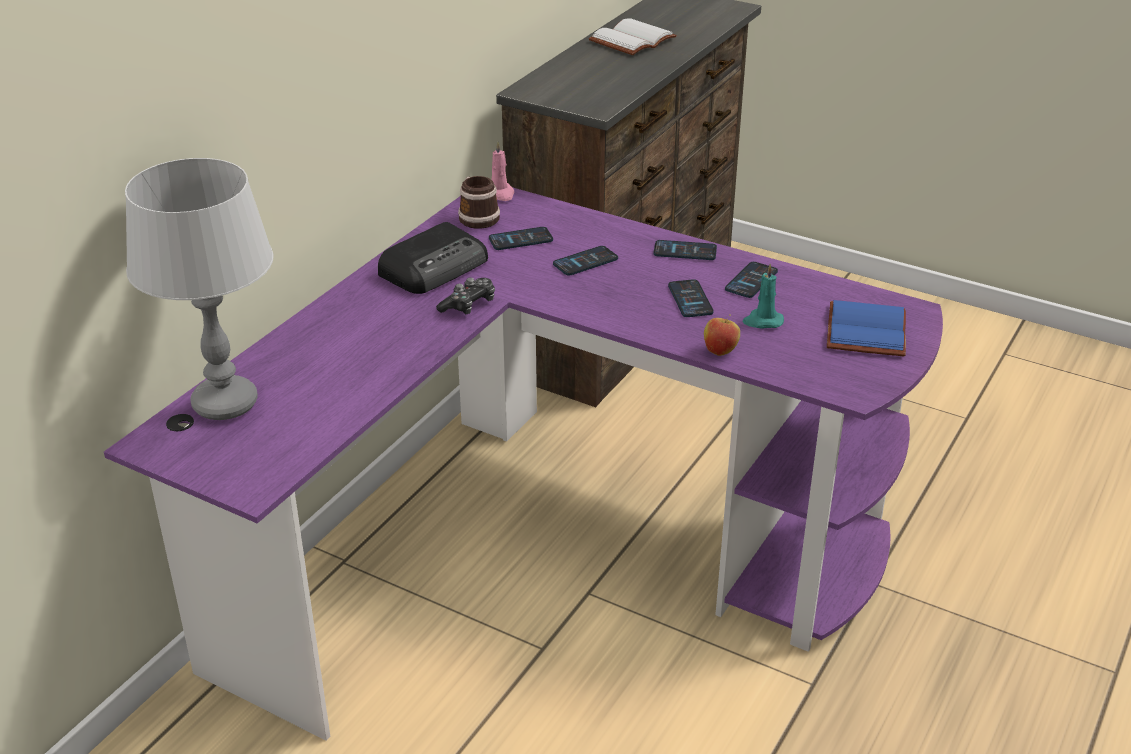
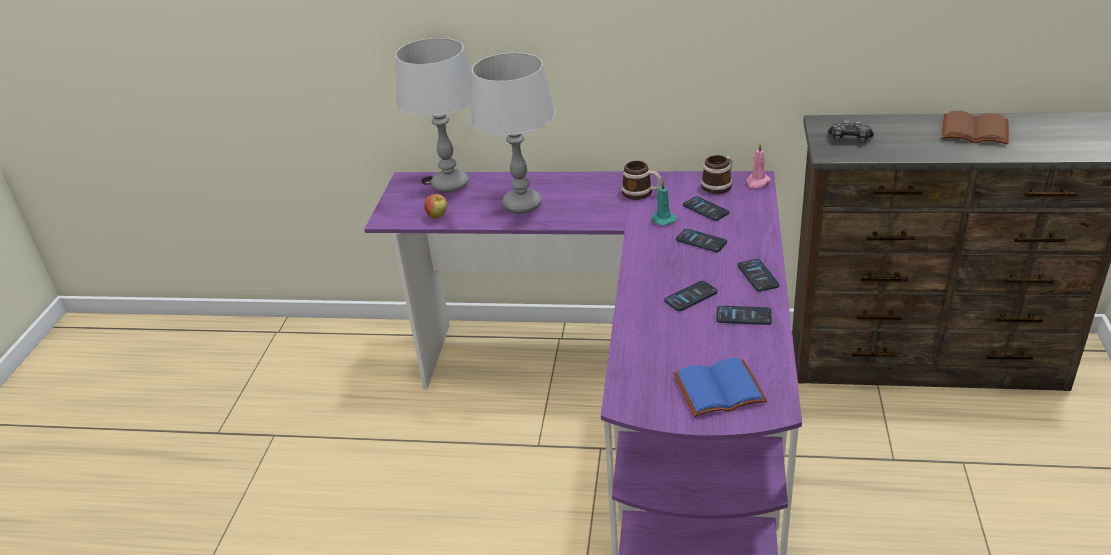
camera: 70 degrees right, 0 degrees up
radio [378,222,488,294] -> mug [621,161,662,200]
game controller [436,277,495,315] -> game controller moved to [828,120,874,143]
white book [589,18,677,55] -> brown book [942,111,1009,144]
apple [704,314,740,356] -> apple moved to [424,194,447,219]
turquoise candle [743,264,784,329] -> turquoise candle moved to [651,180,676,226]
none -> grey table lamp [470,53,555,213]

